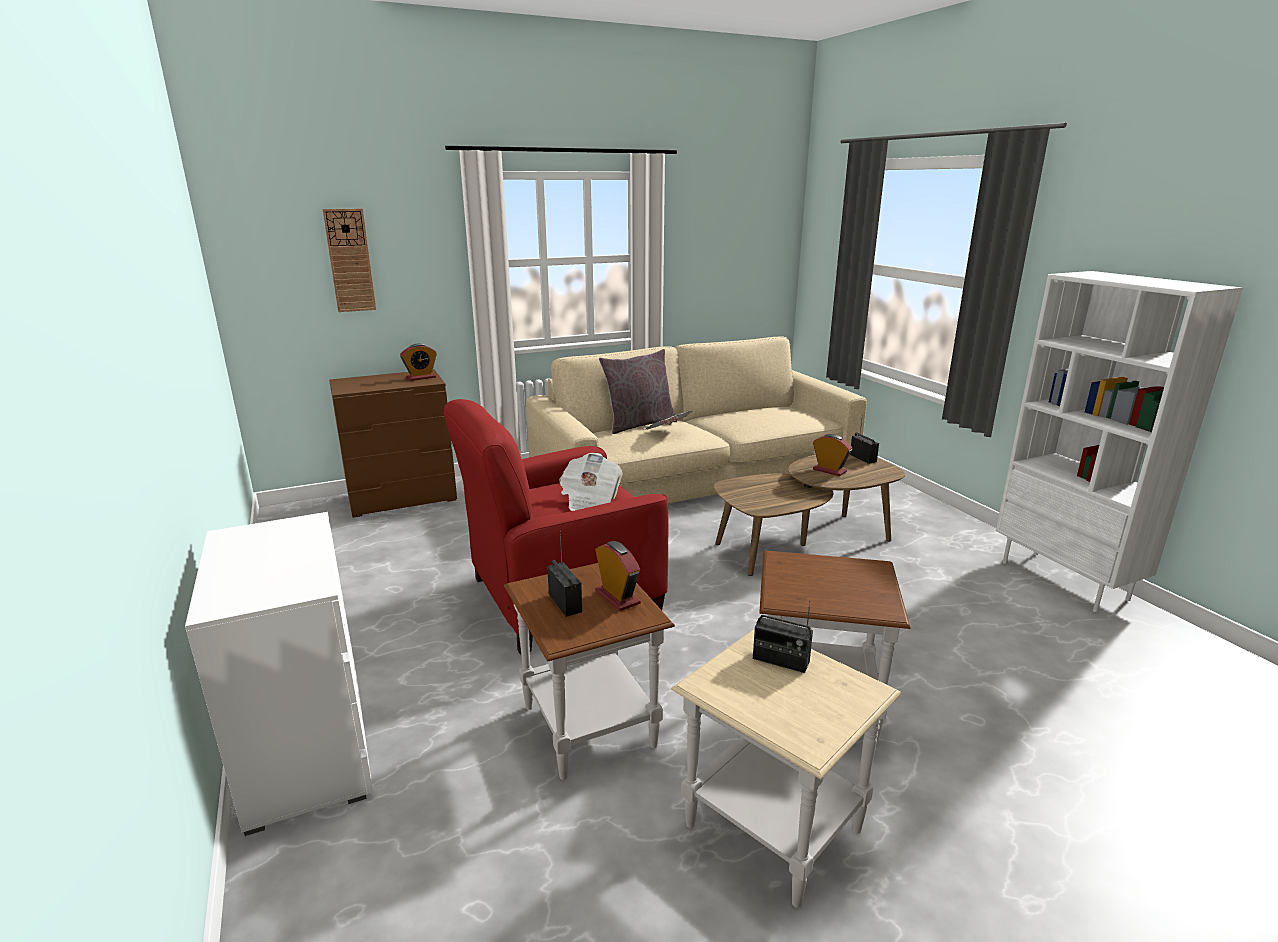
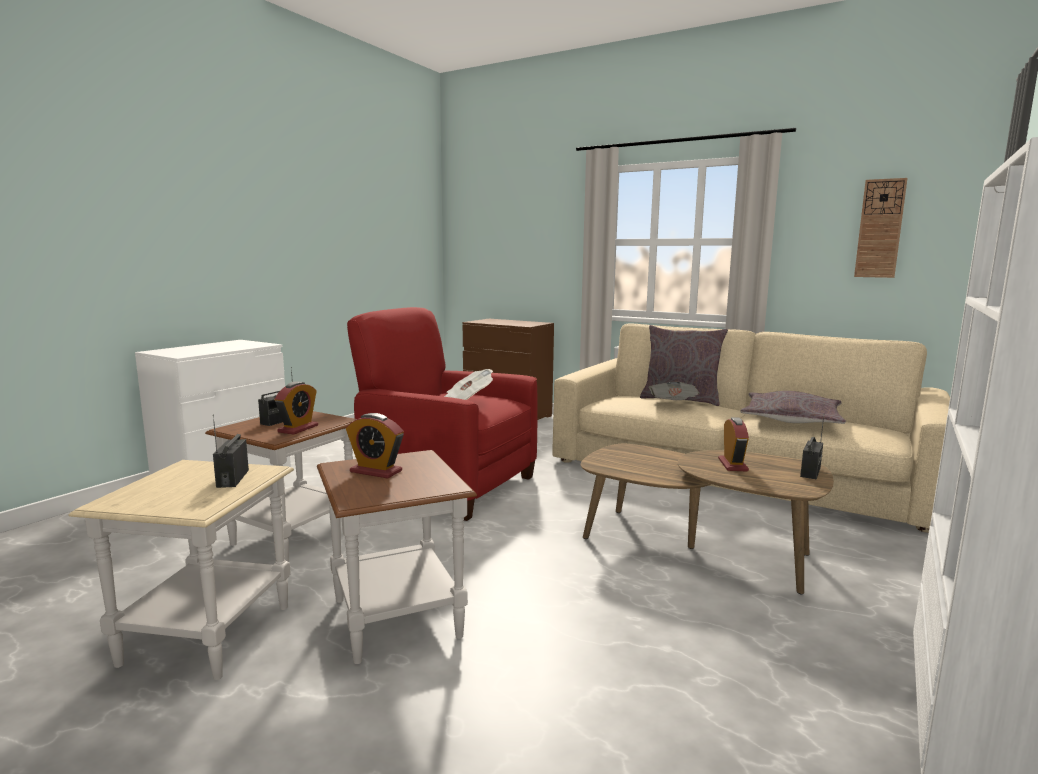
camera: 55 degrees right, 10 degrees down
wall clock [323,209,376,312] -> wall clock moved to [854,178,908,278]
alarm clock [400,344,437,381] -> alarm clock moved to [346,413,404,479]
none -> grey pillow [740,391,846,424]

